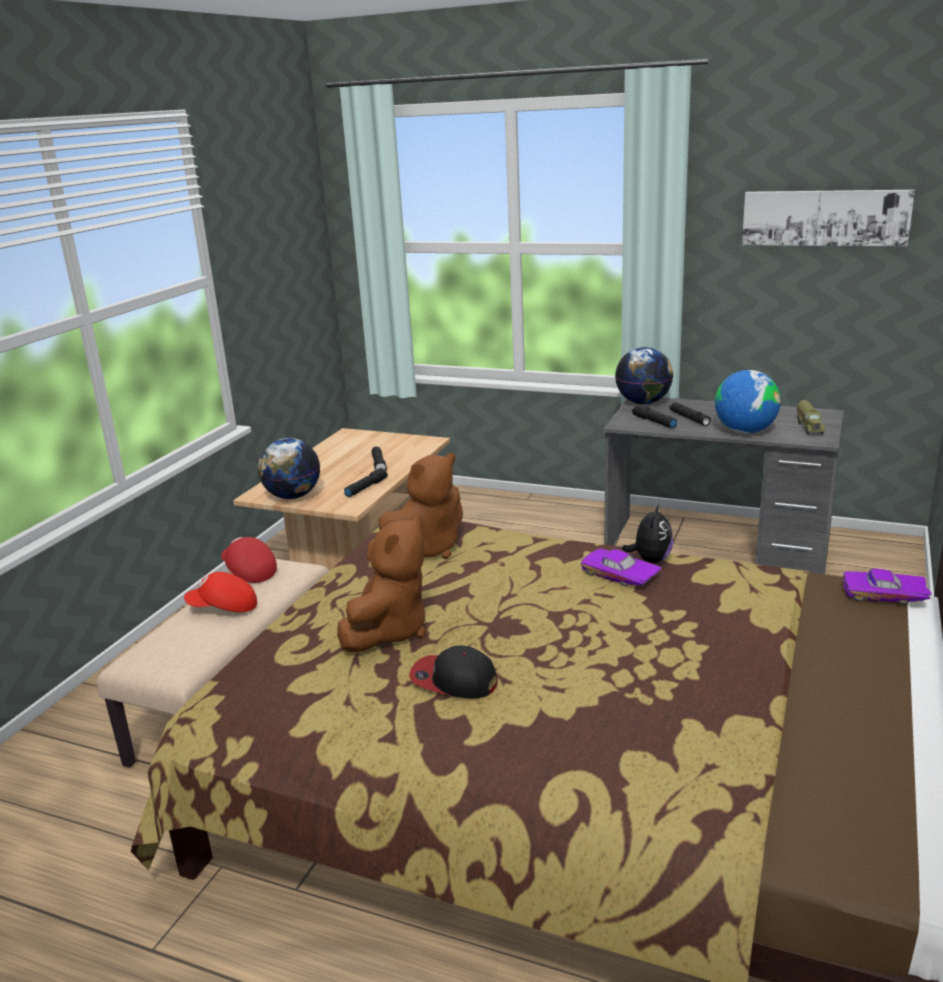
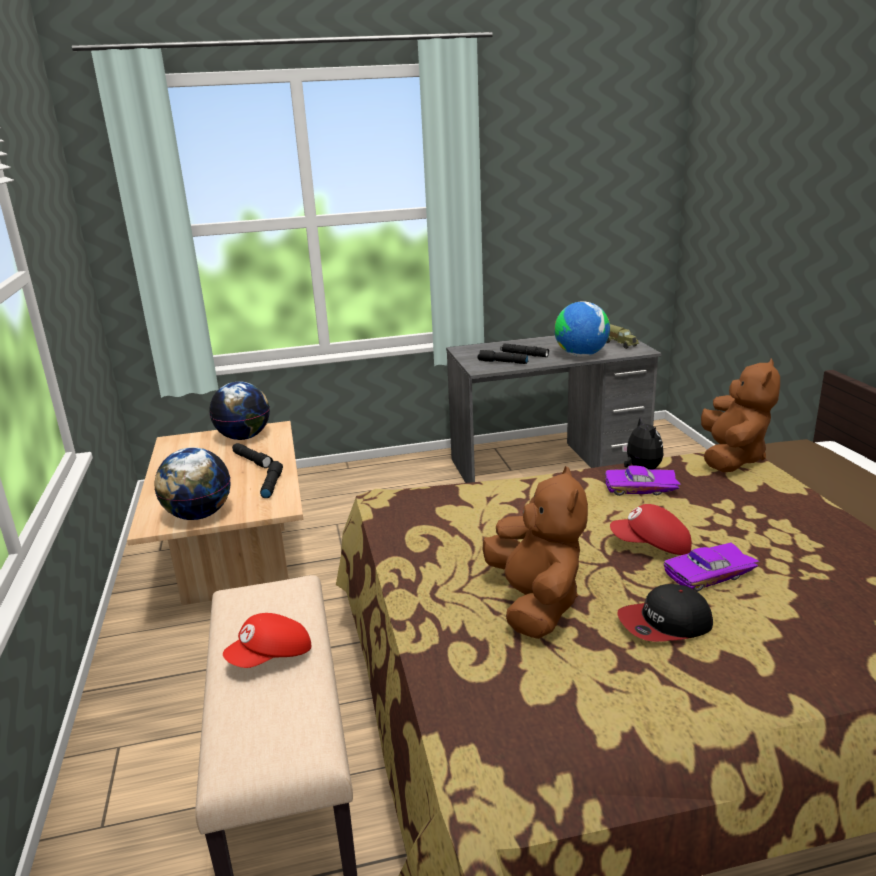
camera: 35 degrees left, 0 degrees up
red cap [221,537,277,583] -> red cap moved to [610,504,692,555]
brown plush toy [378,453,463,559] -> brown plush toy moved to [701,359,780,472]
globe [615,347,673,404] -> globe moved to [209,381,270,440]
picture [742,190,915,246] -> none
purple toy car [843,569,932,604] -> purple toy car moved to [664,542,760,592]

